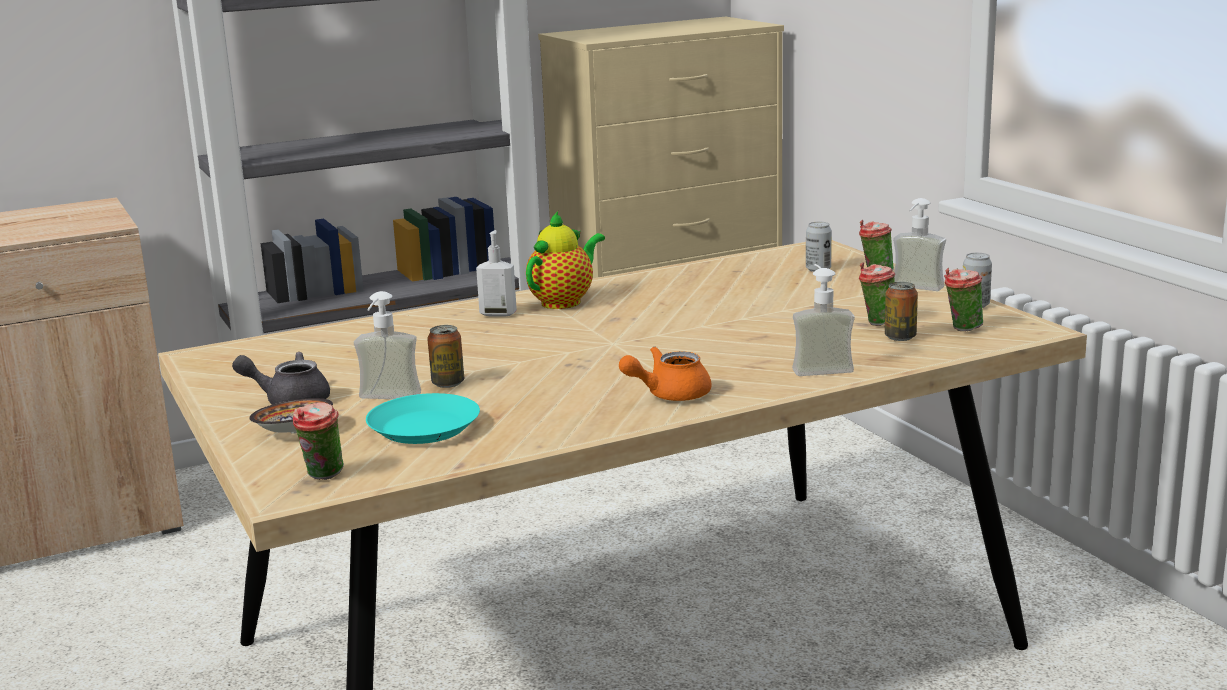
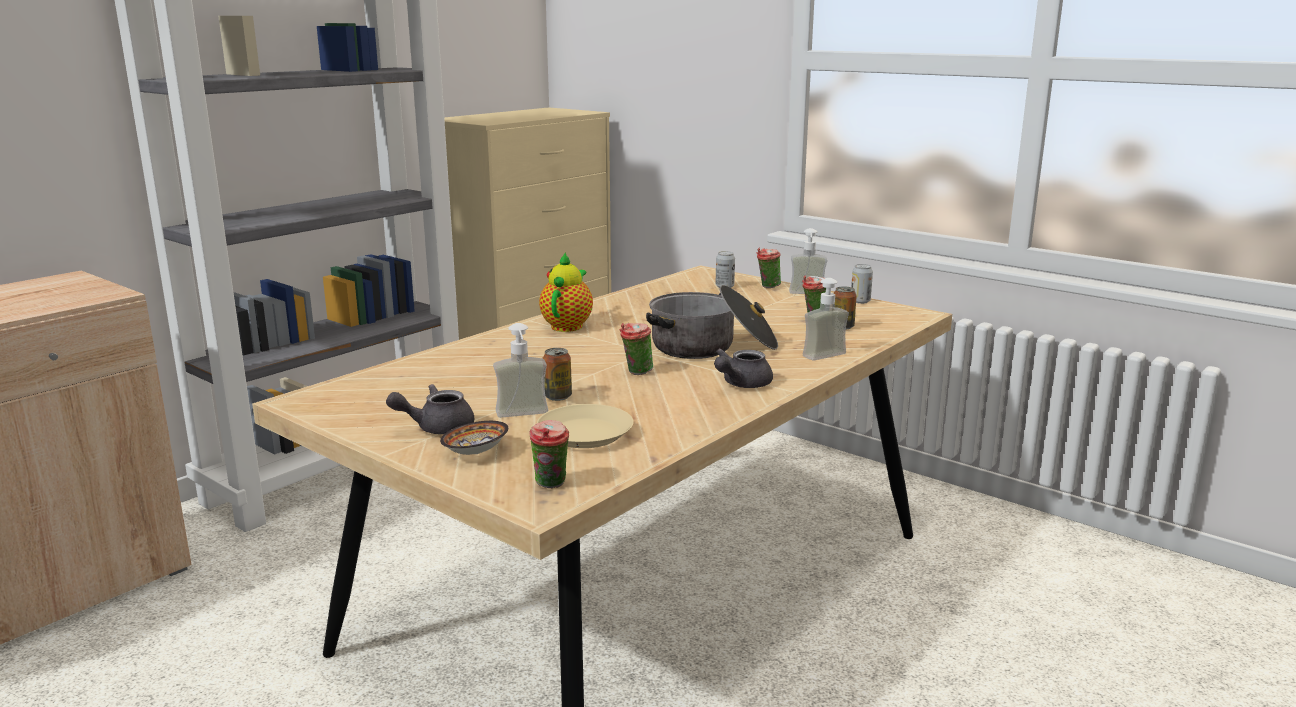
camera: 25 degrees left, 0 degrees up
turquoise plate [366,393,480,444] -> beige plate [537,404,634,448]
soap dispenser [476,230,517,317] -> none
orange teapot [619,346,711,401] -> grey teapot [714,348,773,388]
cup [944,268,983,331] -> cup moved to [620,323,653,375]
none -> cooking pot [646,285,778,359]

